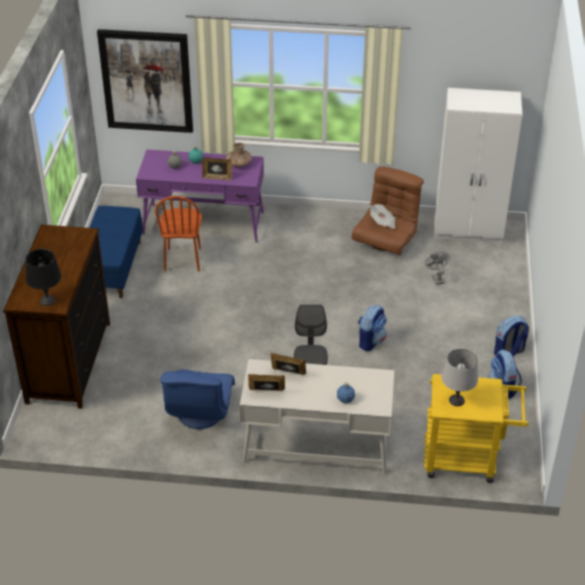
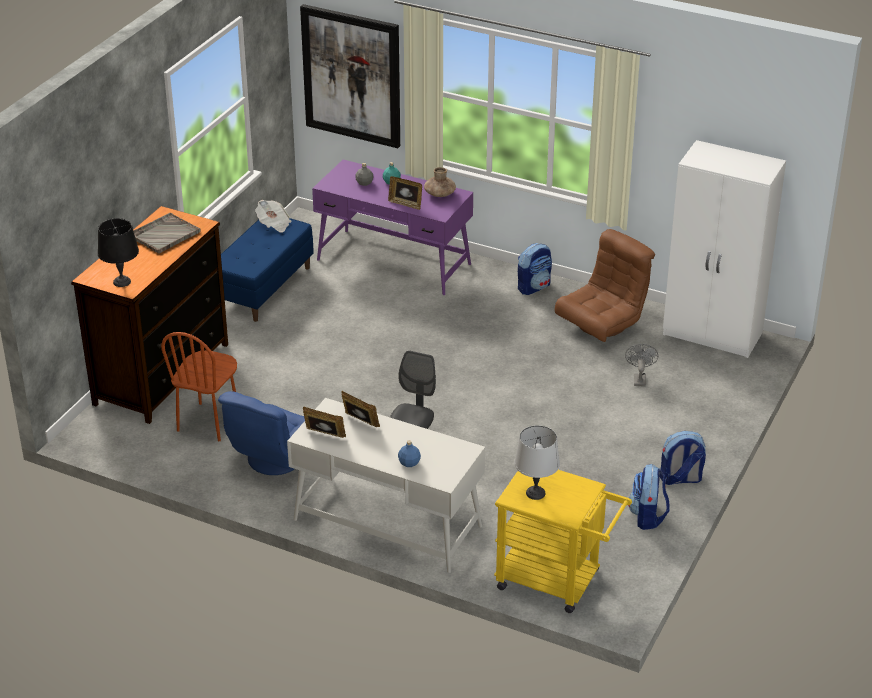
camera: 20 degrees right, 5 degrees down
brown chair [155,196,202,272] -> brown chair moved to [161,332,237,441]
backpack [358,305,387,351] -> backpack moved to [518,243,552,295]
newspaper [369,204,396,229] -> newspaper moved to [255,200,291,233]
none -> grey tray [133,213,200,254]

